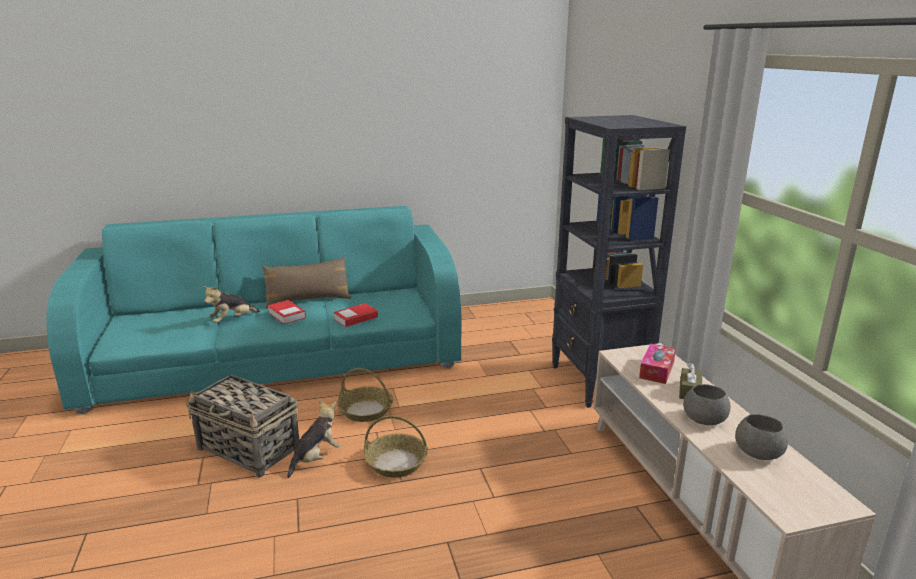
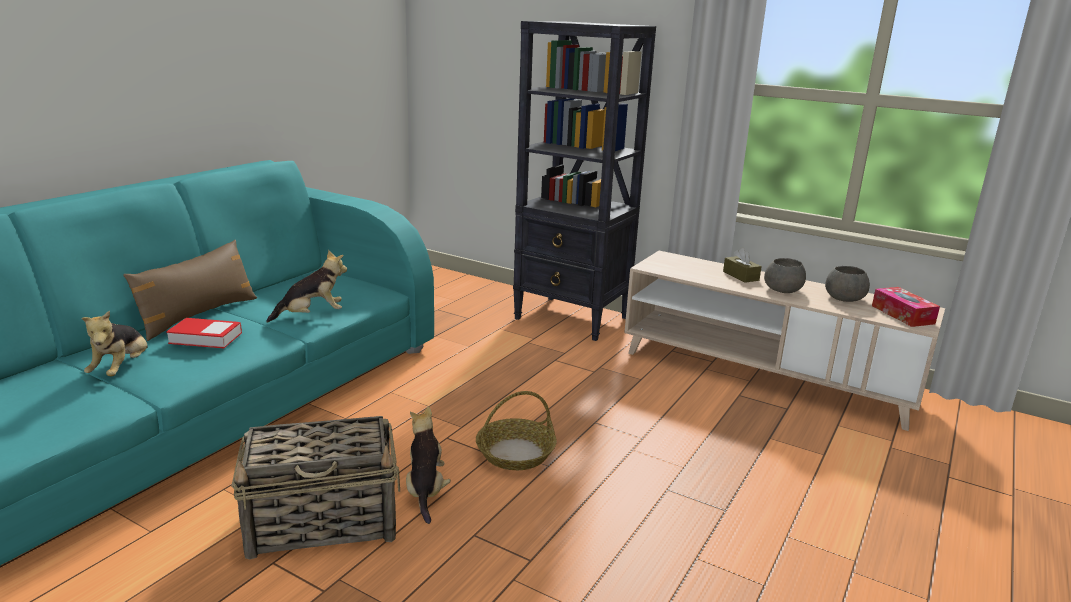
camera: 45 degrees left, 0 degrees up
book [334,303,378,327] -> plush toy [266,250,347,323]
basket [337,368,393,422] -> none
tissue box [639,343,676,384] -> tissue box moved to [872,287,940,327]

